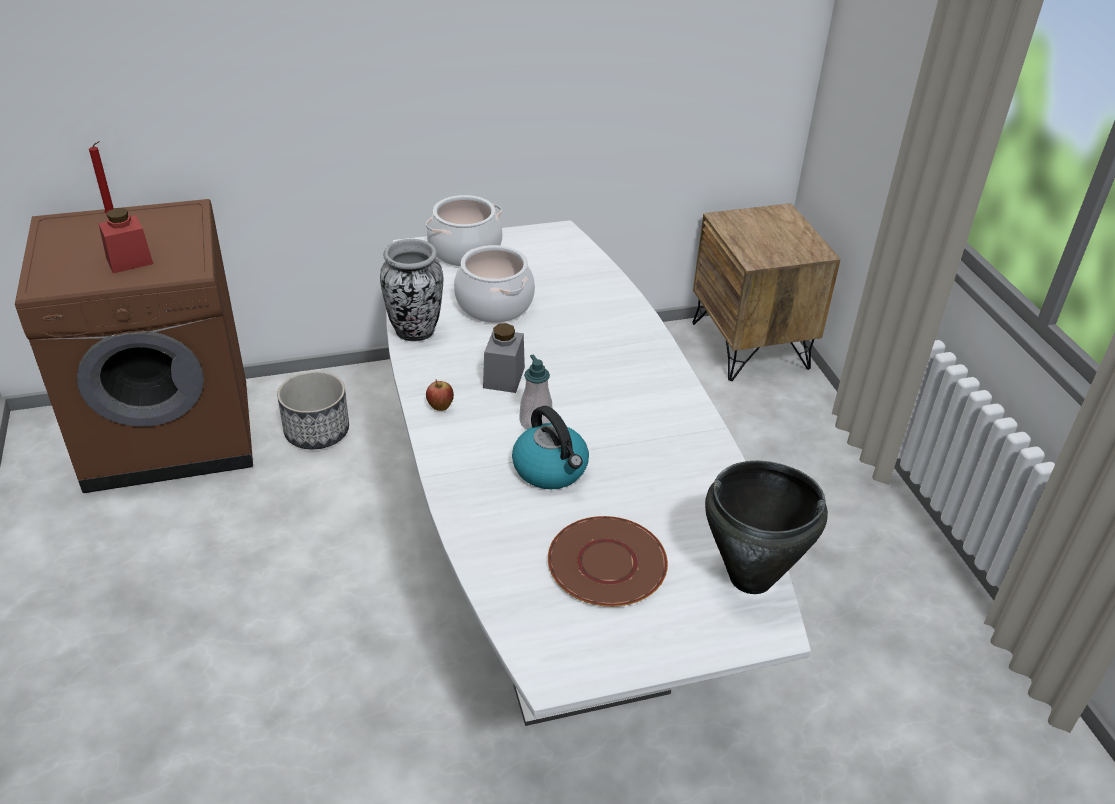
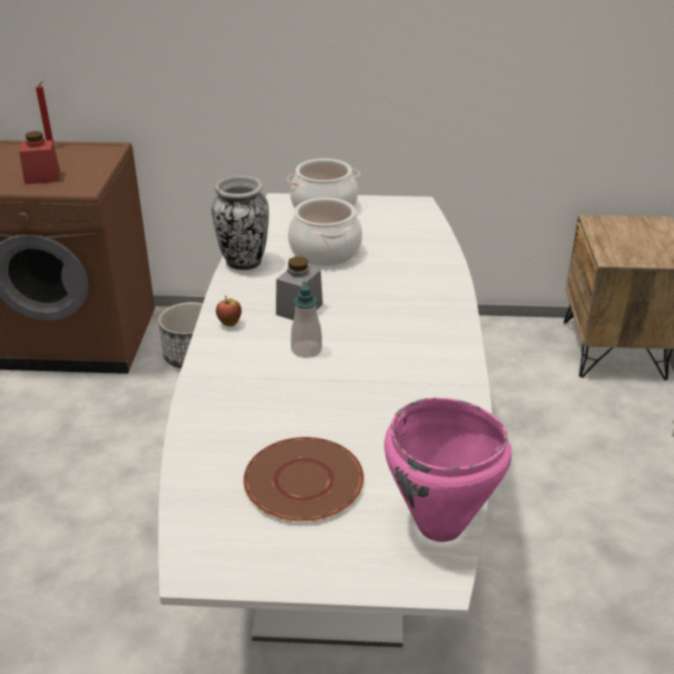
camera: 20 degrees right, 5 degrees down
kettle [512,406,589,489] -> none
black cooking pot [705,461,828,594] -> pink cooking pot [384,398,512,542]

